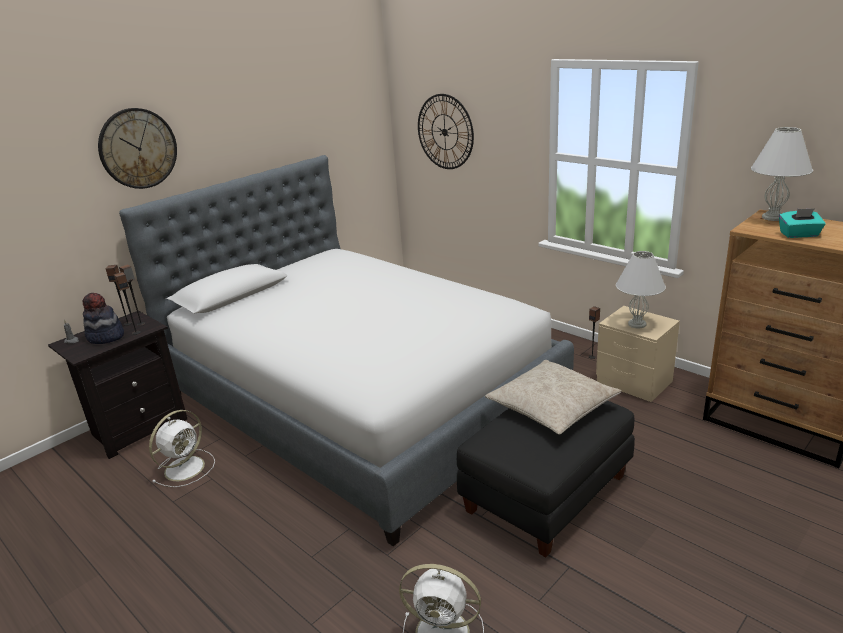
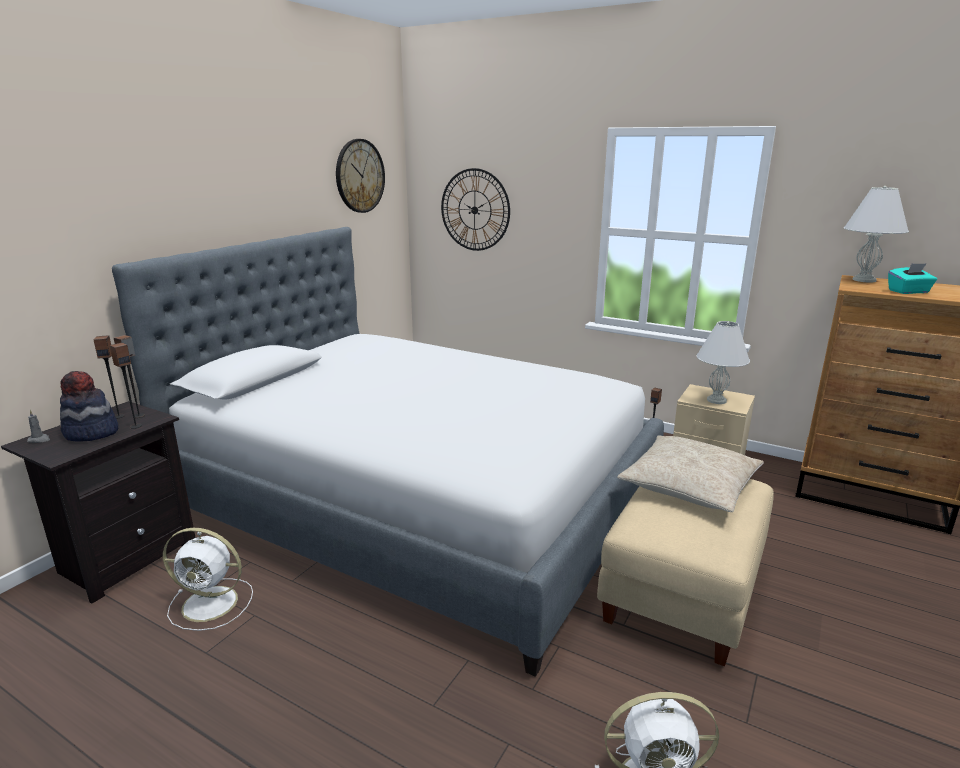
camera: 15 degrees left, 5 degrees down
wall clock [98,108,177,189] -> wall clock moved to [336,139,385,213]
white fan [149,410,215,487] -> white fan turned 75 degrees clockwise [163,528,253,631]
black ottoman [457,401,635,557] -> beige ottoman [597,479,774,667]

